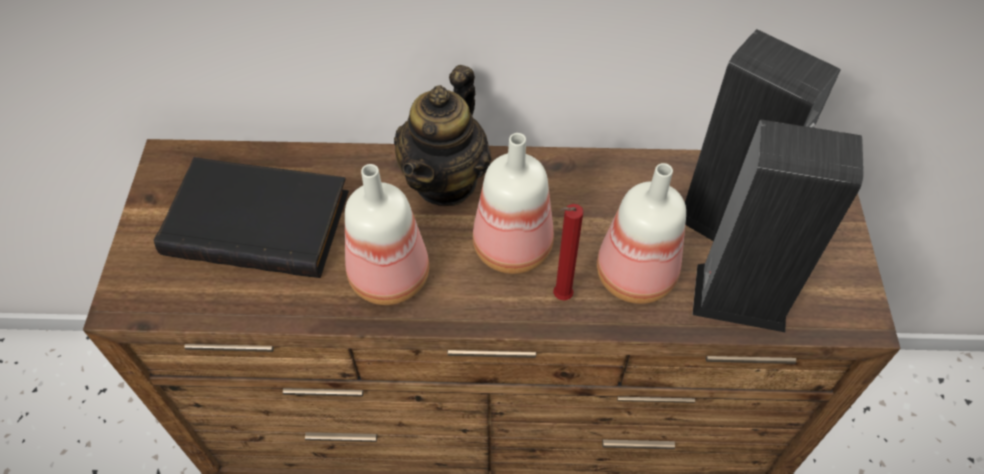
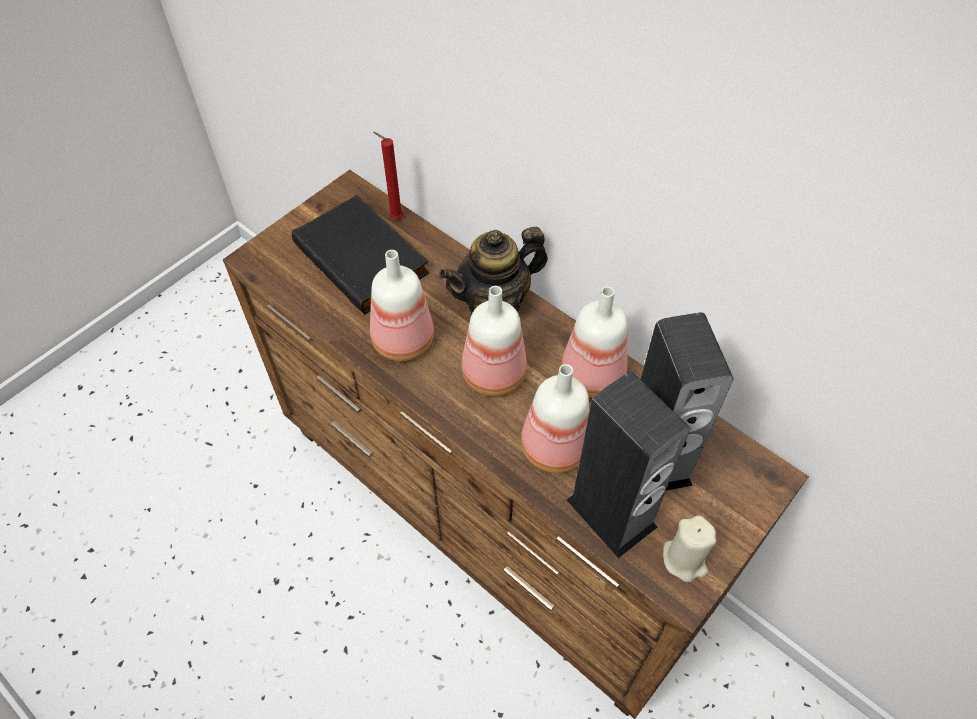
camera: 40 degrees right, 0 degrees up
red candle [553,204,584,301] -> red candle moved to [373,132,403,219]
none -> bottle [561,287,628,398]
none -> beige candle [663,515,716,582]

